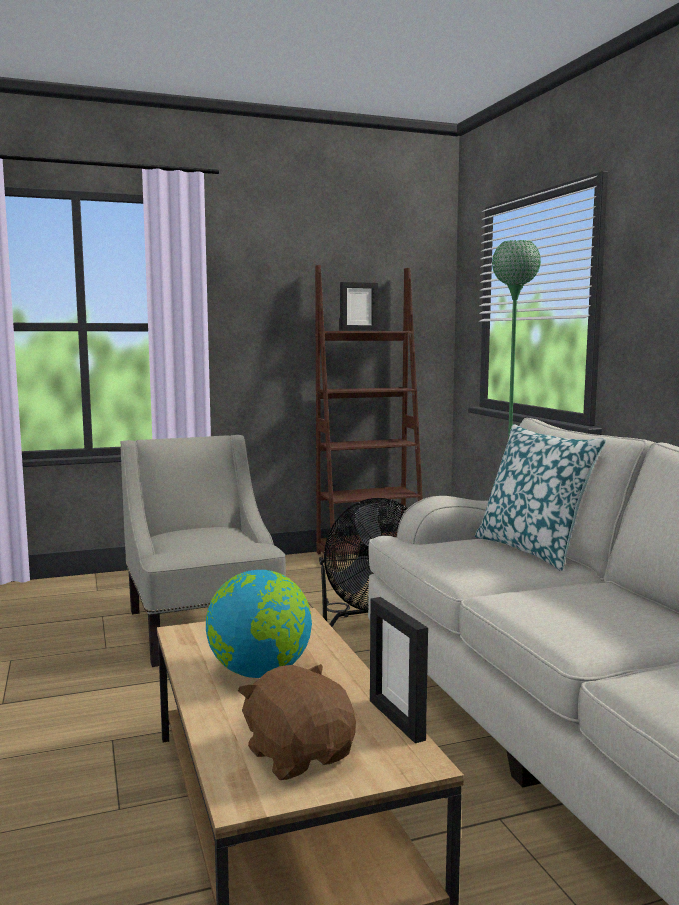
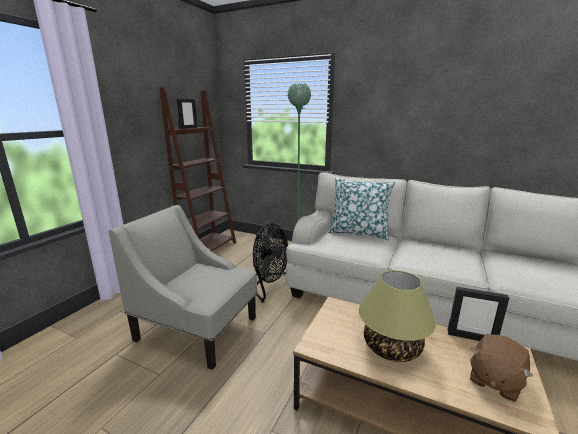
camera: 45 degrees left, 10 degrees up
globe [206,570,312,678] -> table lamp [359,270,436,362]
brown plush toy [238,664,356,780] -> brown plush toy turned 60 degrees counterclockwise [470,334,533,402]

